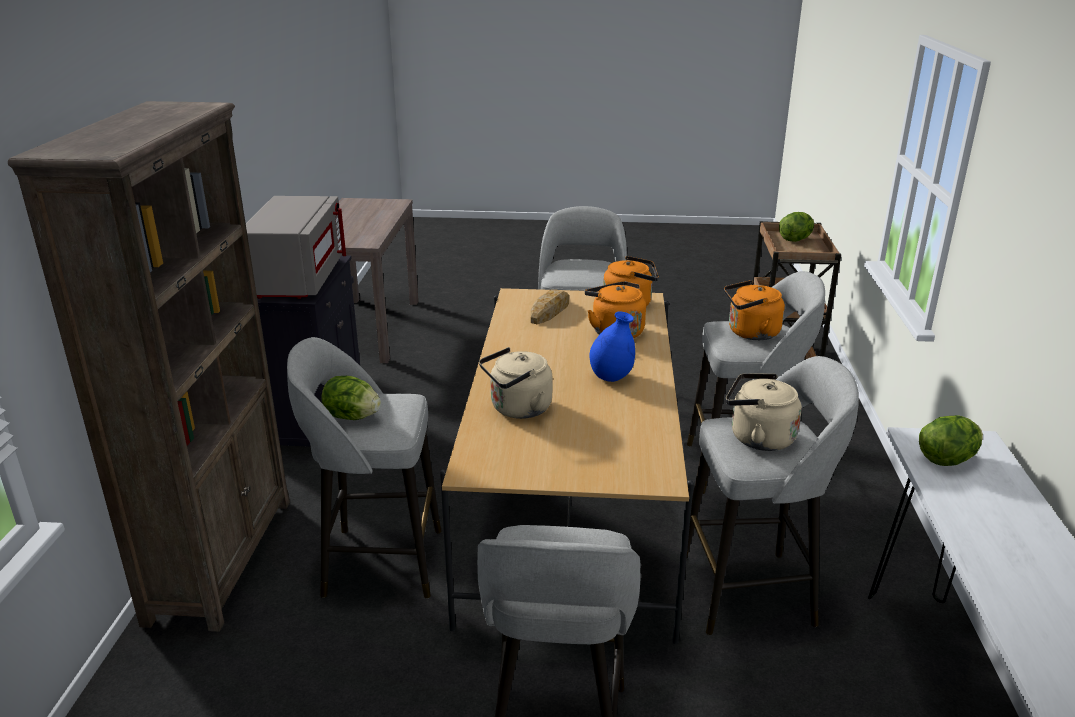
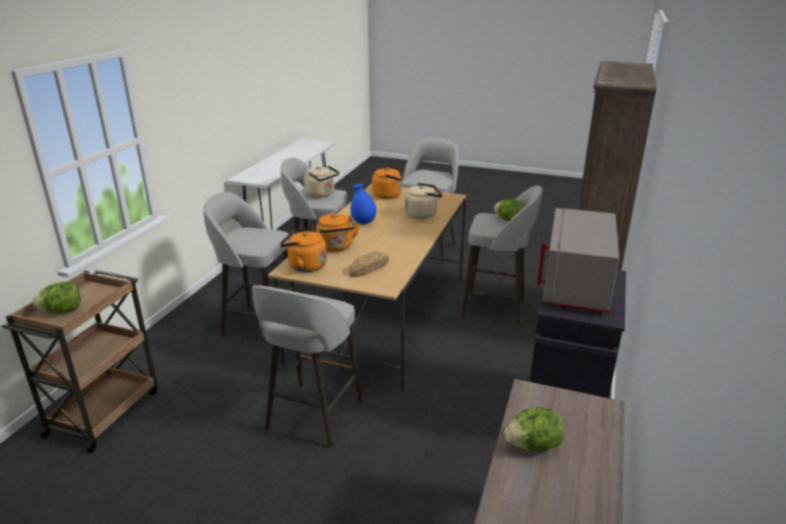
camera: 165 degrees left, 0 degrees up
orange kettle [724,280,785,340] -> orange kettle moved to [372,166,405,199]
lettuce [919,415,983,466] -> lettuce moved to [504,407,564,452]

